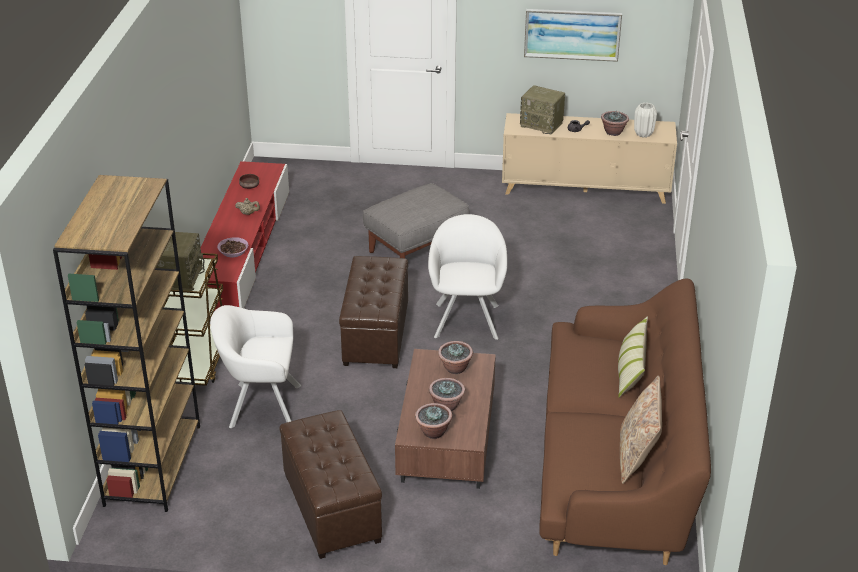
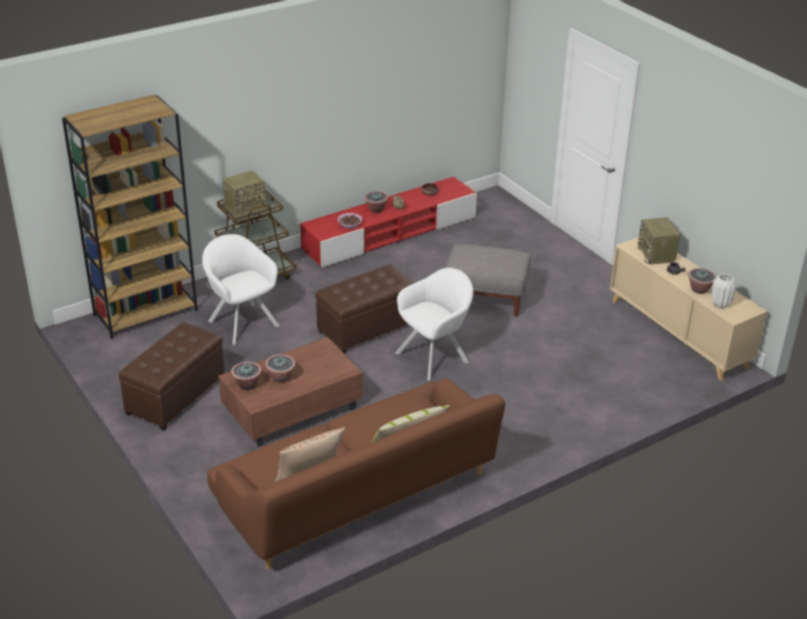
camera: 50 degrees right, 0 degrees up
potted plant [438,341,473,374] -> potted plant moved to [364,191,388,213]
picture [524,9,622,62] -> none

